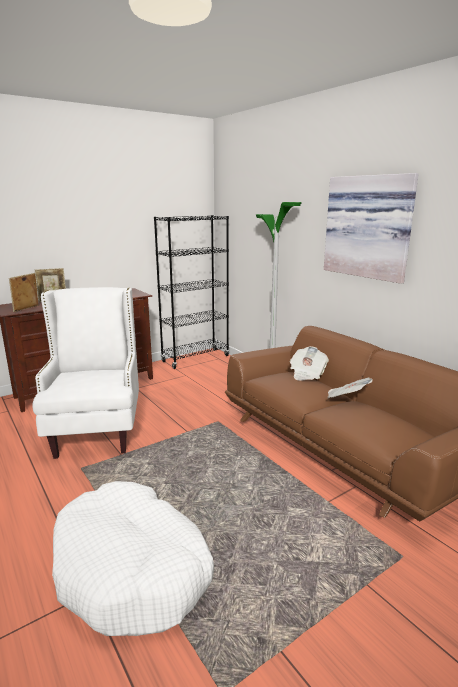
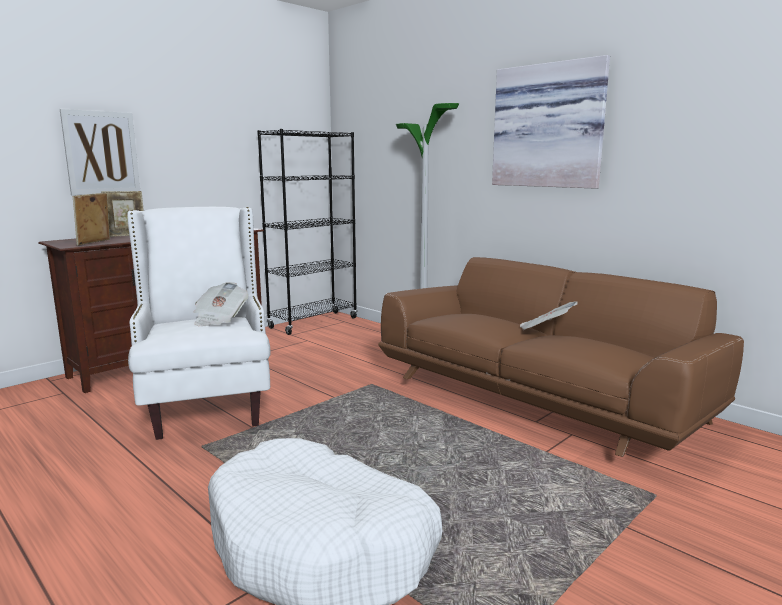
camera: 10 degrees left, 5 degrees down
newspaper [290,346,329,381] -> newspaper moved to [194,282,249,326]
none -> picture [60,109,140,195]

